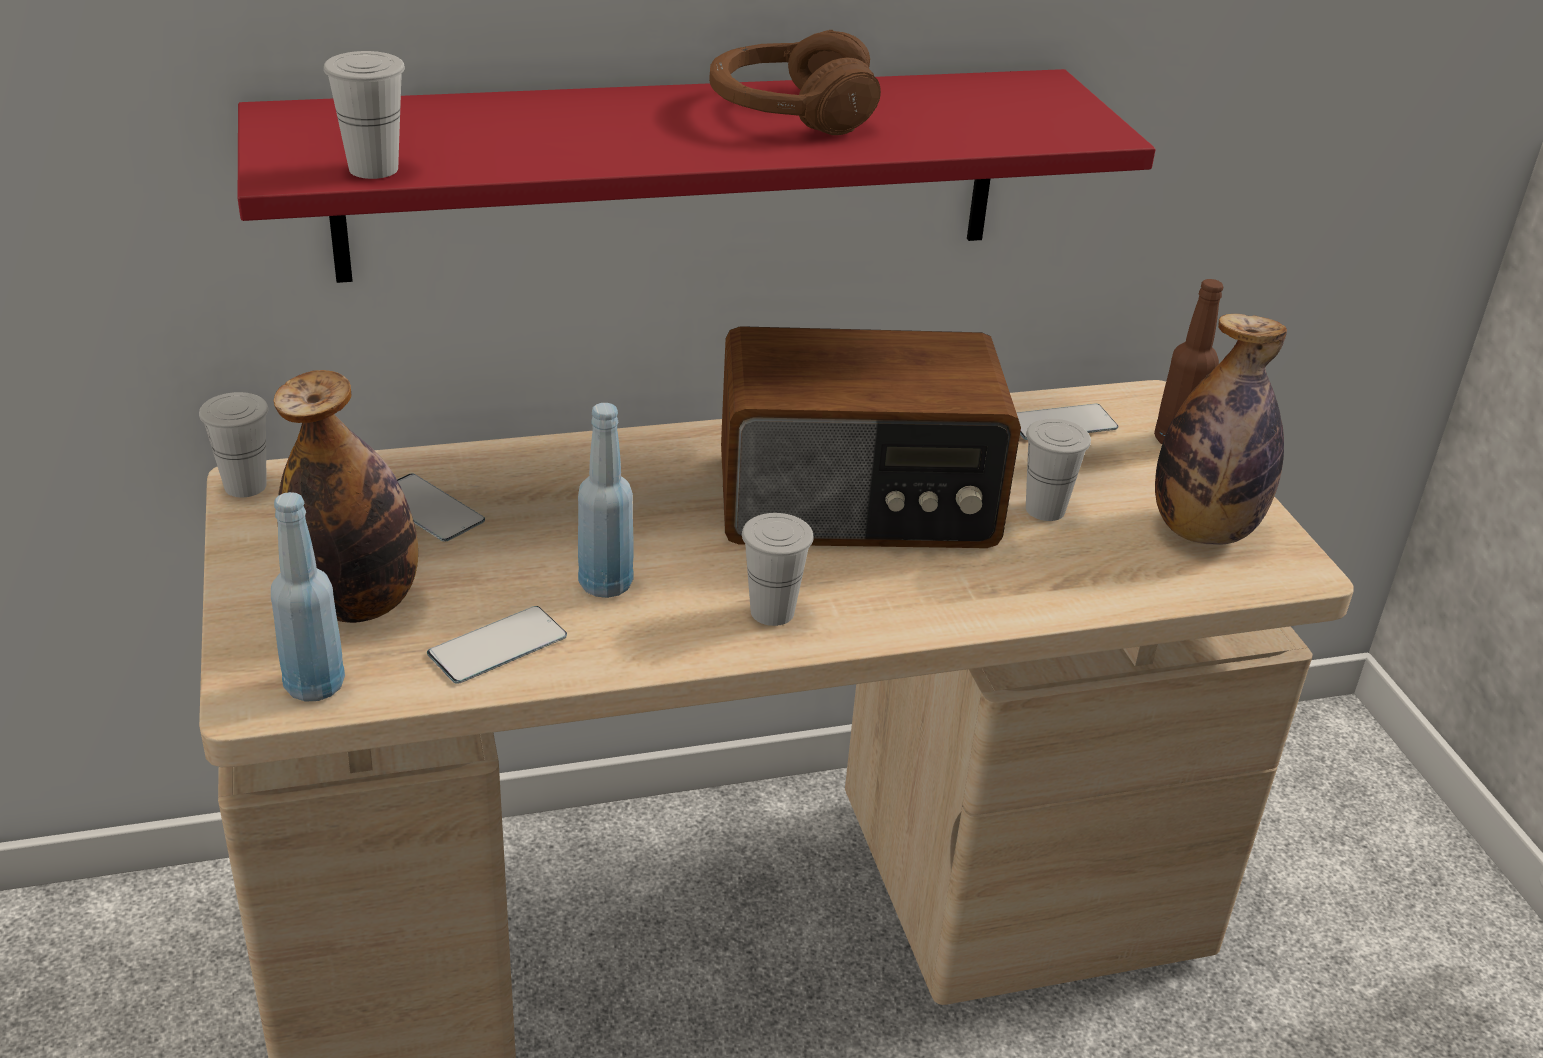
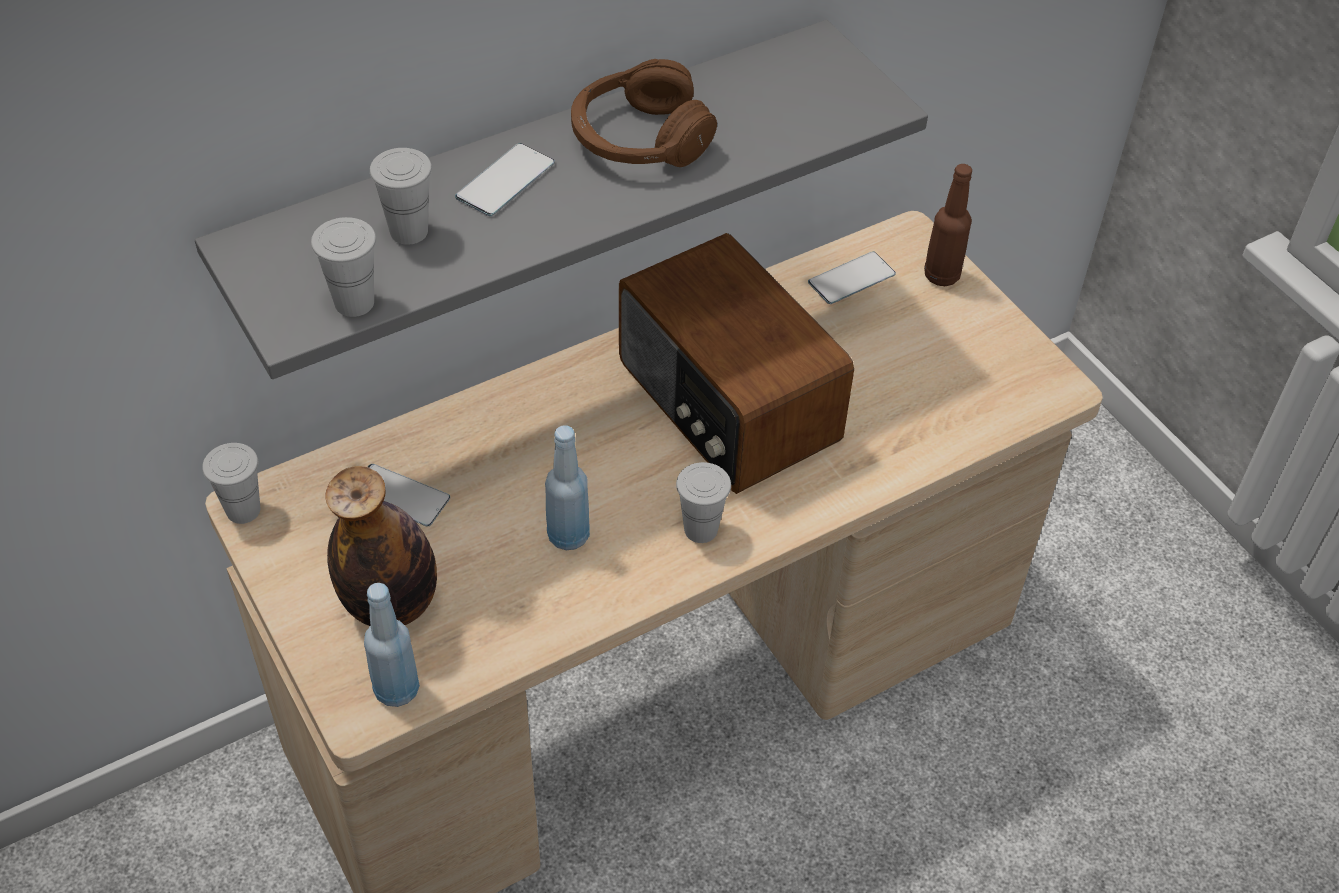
camera: 15 degrees left, 15 degrees up
red shelf [238,69,1156,283] -> grey shelf [195,20,928,379]
phone [427,606,567,684] -> phone moved to [455,143,555,216]
radio [721,326,1021,548] -> radio turned 75 degrees clockwise [619,233,854,494]
white cup [1026,419,1091,521] -> white cup moved to [370,148,432,245]
bottle [1155,314,1287,545] -> none

